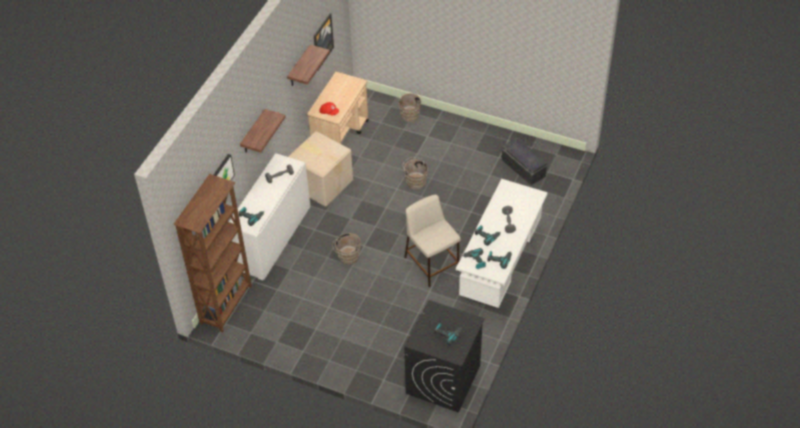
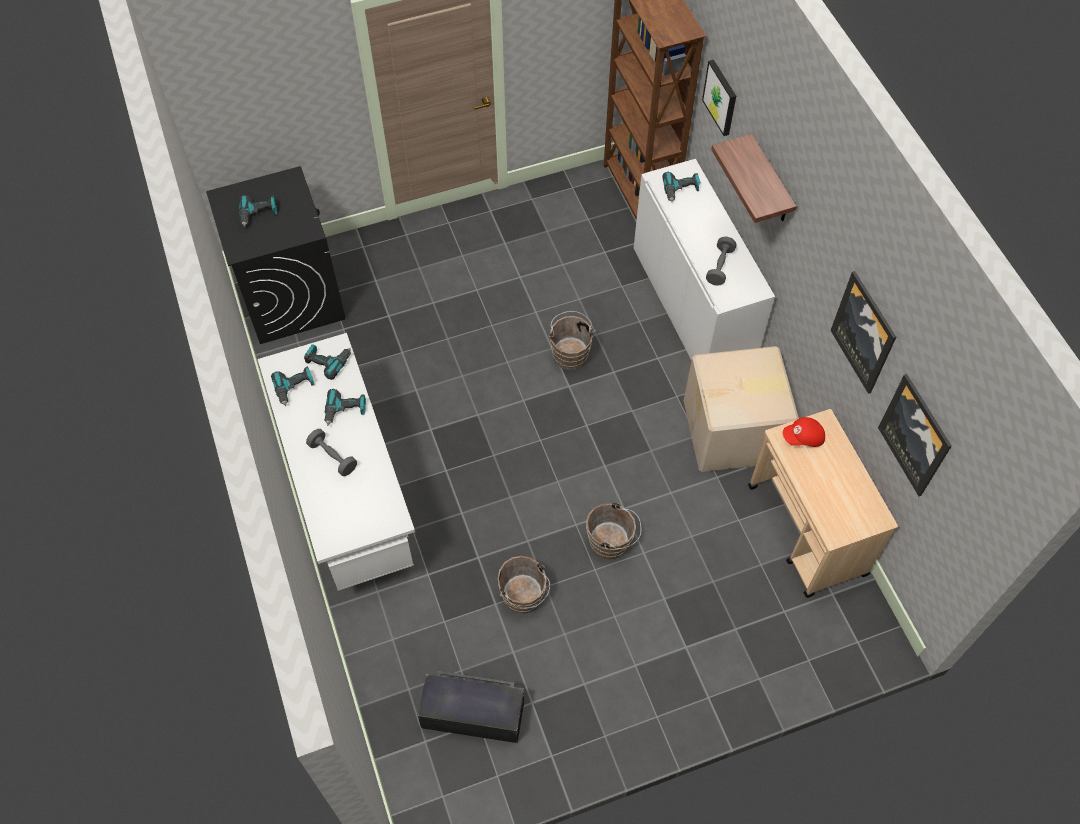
camera: 135 degrees right, 10 degrees up
shelf [287,45,330,86] -> picture [830,271,896,394]
brown bucket [398,91,422,122] -> brown bucket moved to [498,556,550,614]
beige stool [404,195,461,287] -> none

